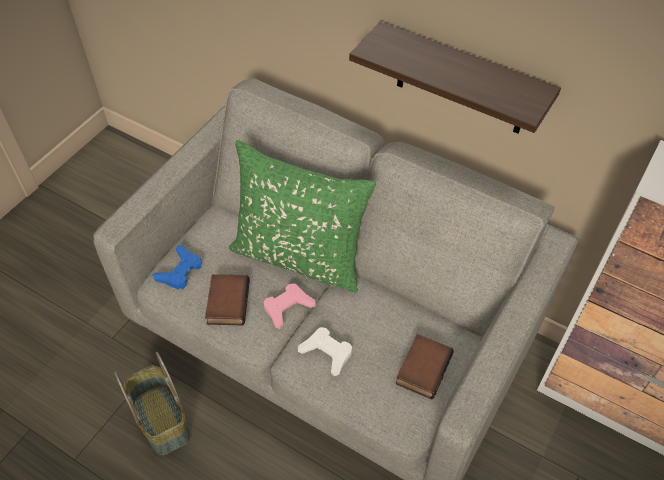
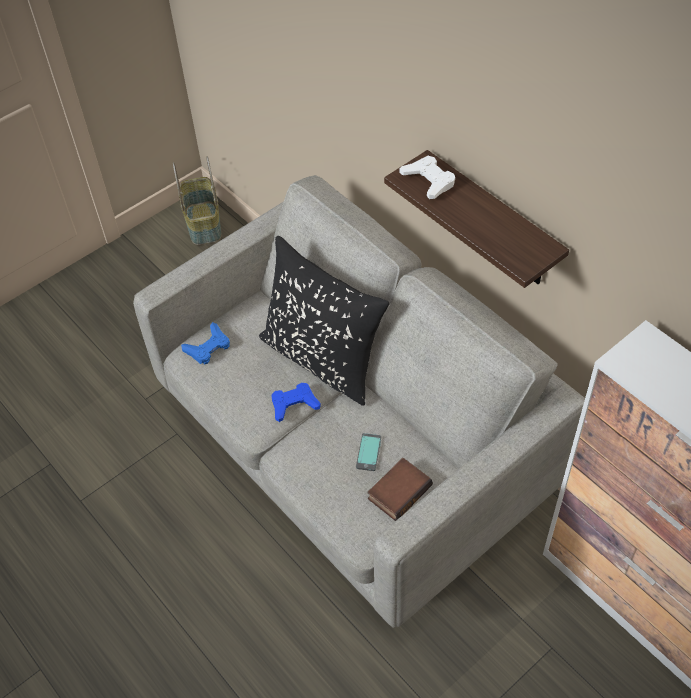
camera: 20 degrees right, 0 degrees up
basket [114,352,190,455] -> basket moved to [173,156,222,245]
book [205,274,250,325] -> none
green pillow [229,140,376,293] -> black pillow [259,236,389,406]
pink game controller [264,284,315,329] -> blue game controller [272,383,321,422]
white game controller [298,327,352,376] -> white game controller moved to [399,156,455,199]
none -> phone [356,433,381,471]

